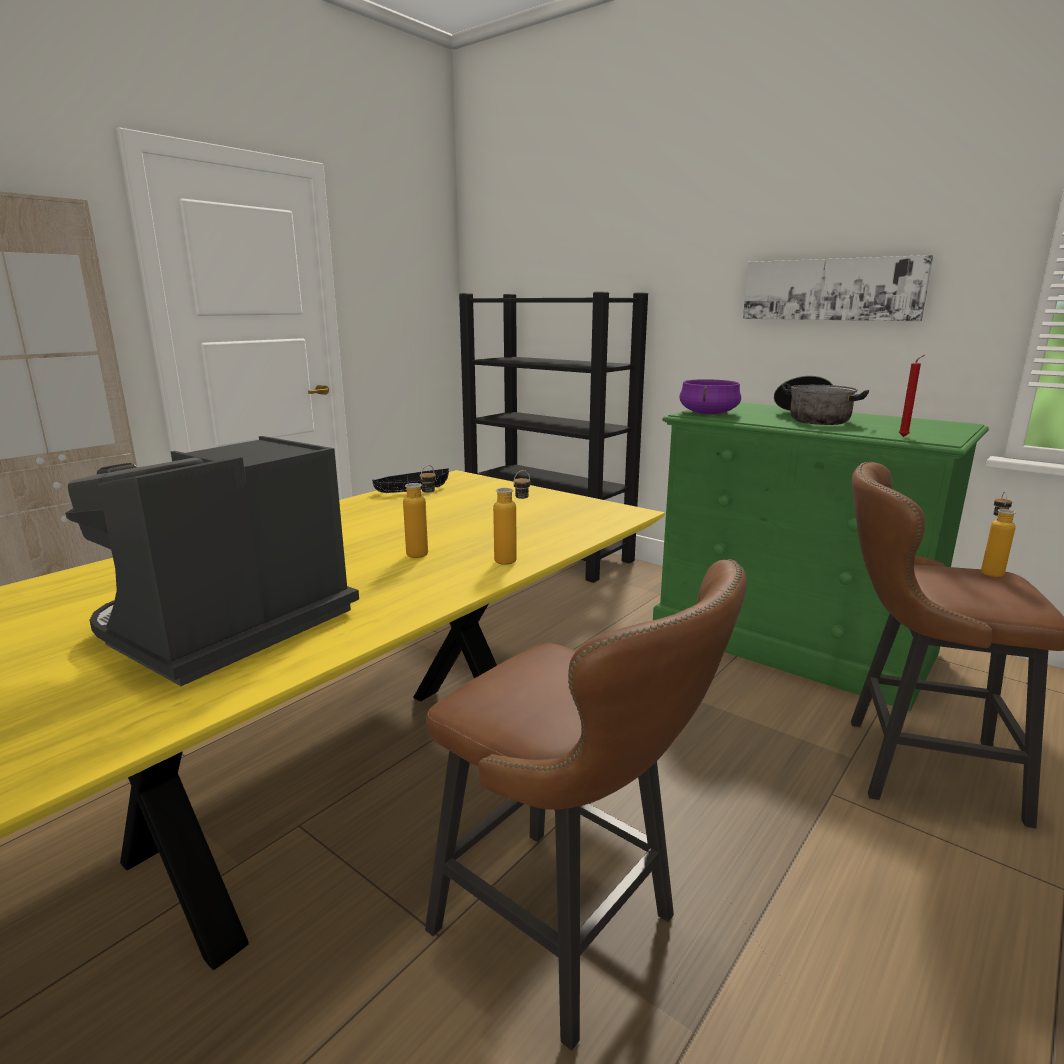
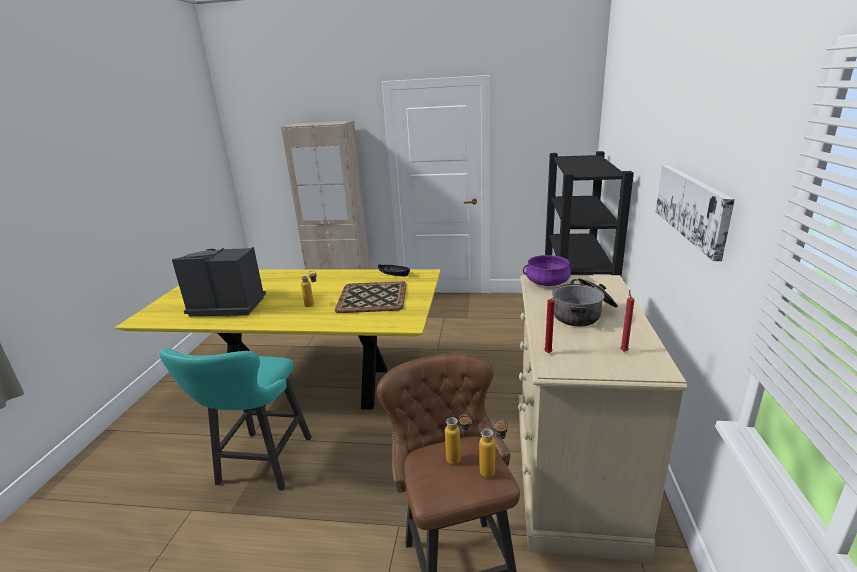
camera: 60 degrees right, 5 degrees up
brown stool [425,559,747,1051] -> turquoise stool [159,348,312,491]
bottle [493,470,530,565] -> bottle moved to [445,415,472,465]
green dresser [653,403,989,711] -> beige dresser [518,275,688,562]
none -> tray [335,281,407,313]
none -> red candle [620,290,635,352]

